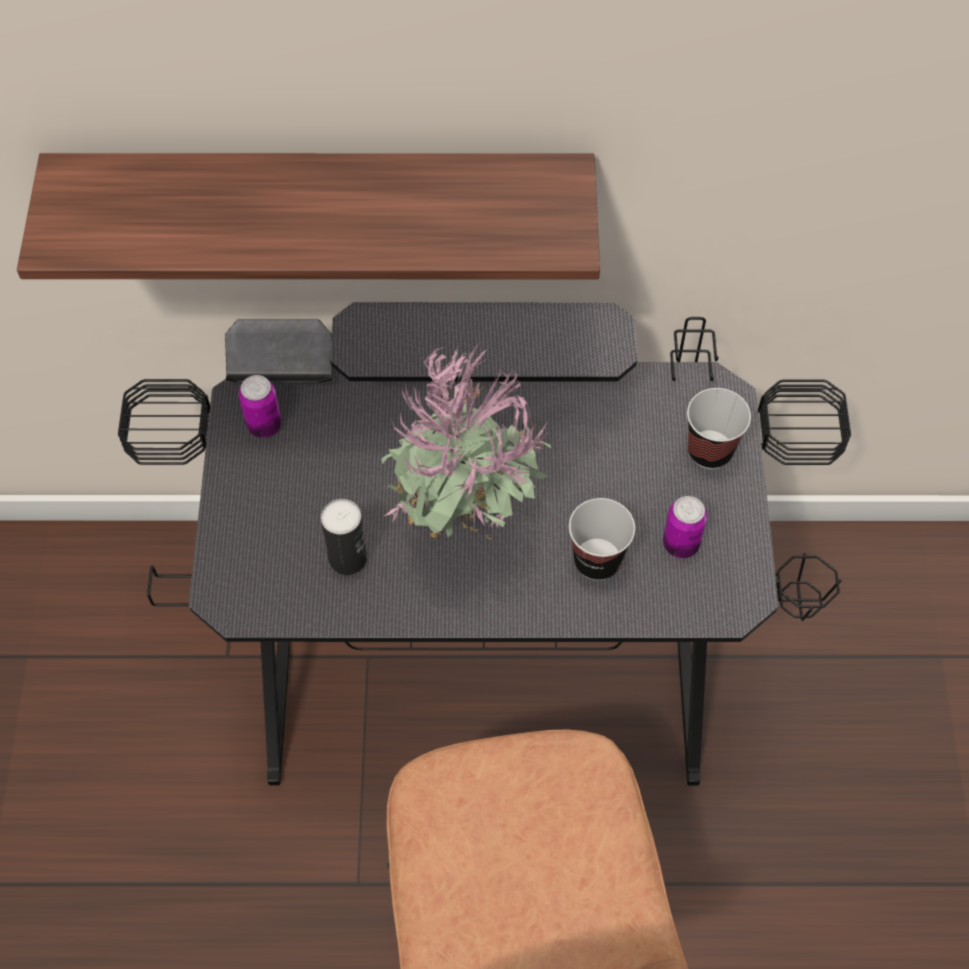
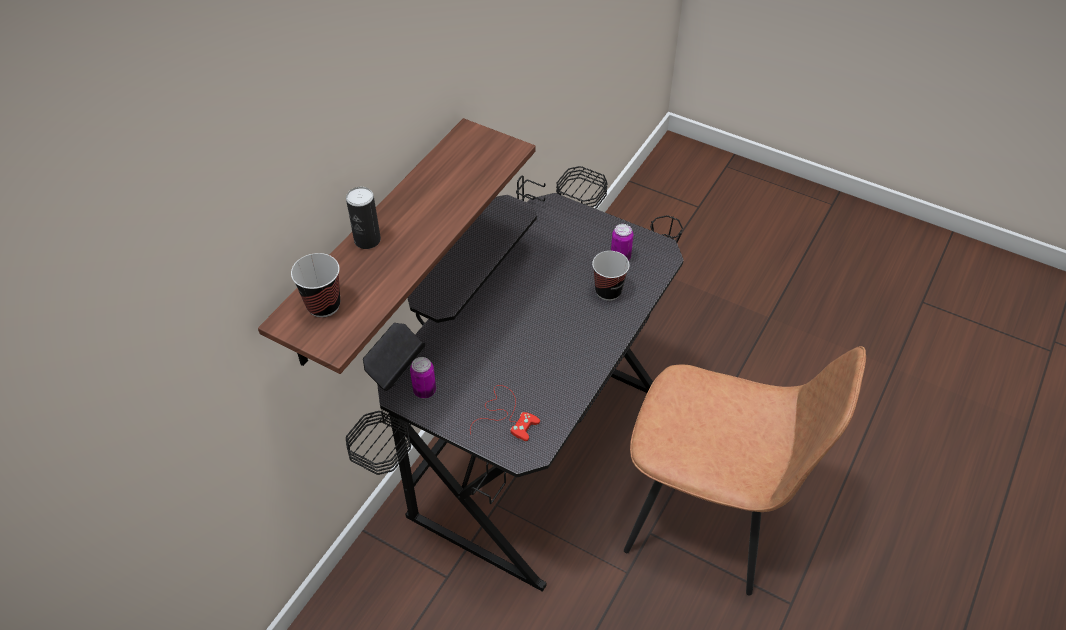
camera: 60 degrees left, 10 degrees down
can [321,499,367,575] -> can moved to [346,187,381,249]
potted plant [381,342,551,540] -> none
cup [687,388,751,469] -> cup moved to [291,253,340,317]
none -> red game controller [470,385,540,441]

